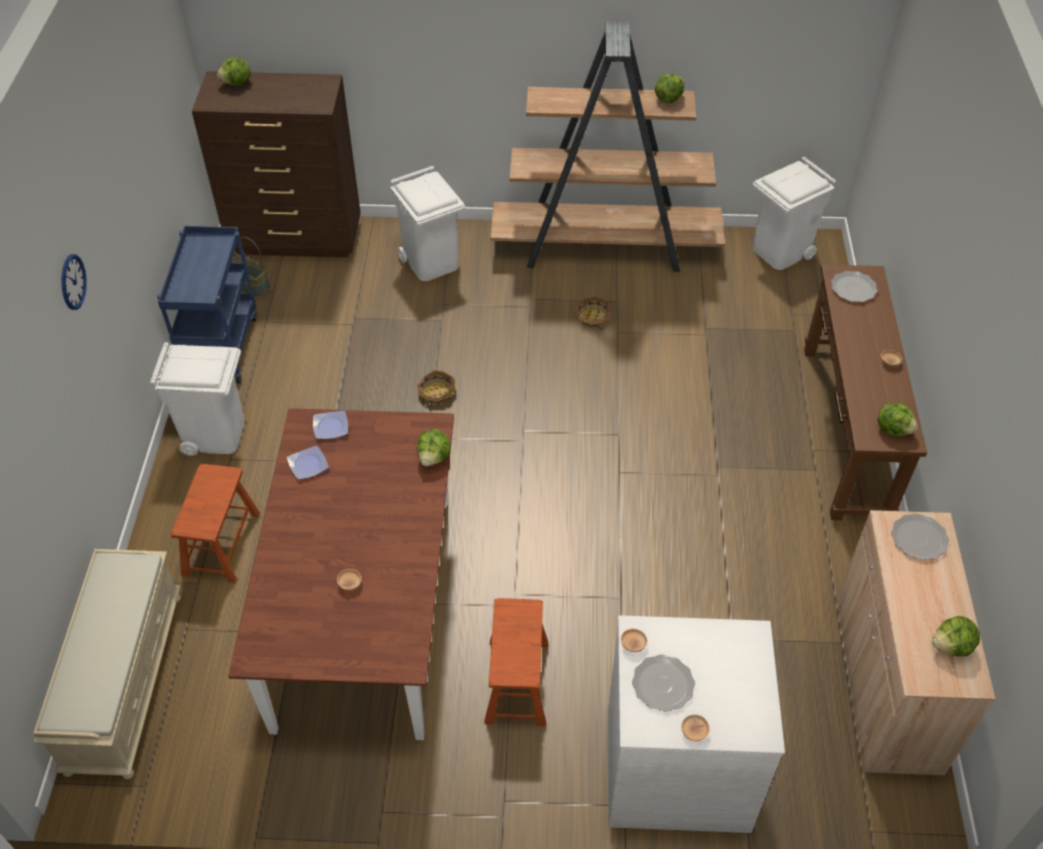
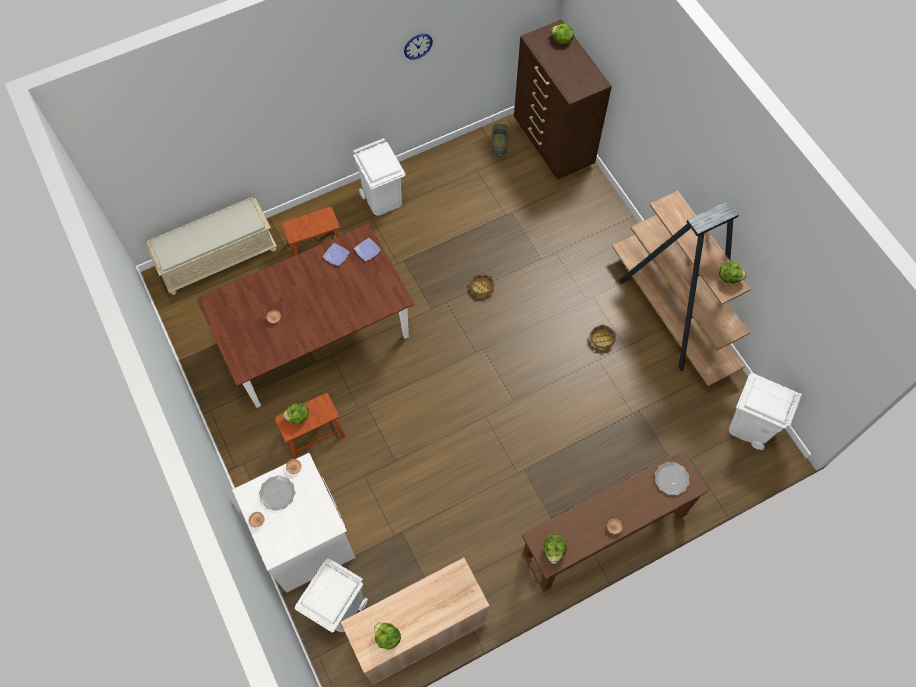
camera: 60 degrees right, 15 degrees up
wall clock [62,254,87,310] -> wall clock moved to [404,34,433,59]
blue cart [157,226,257,383] -> none
white trash can [390,166,465,281] -> white trash can moved to [295,558,368,633]
lettuce [417,429,451,466] -> lettuce moved to [283,403,309,424]
plate [891,514,949,560] -> none

